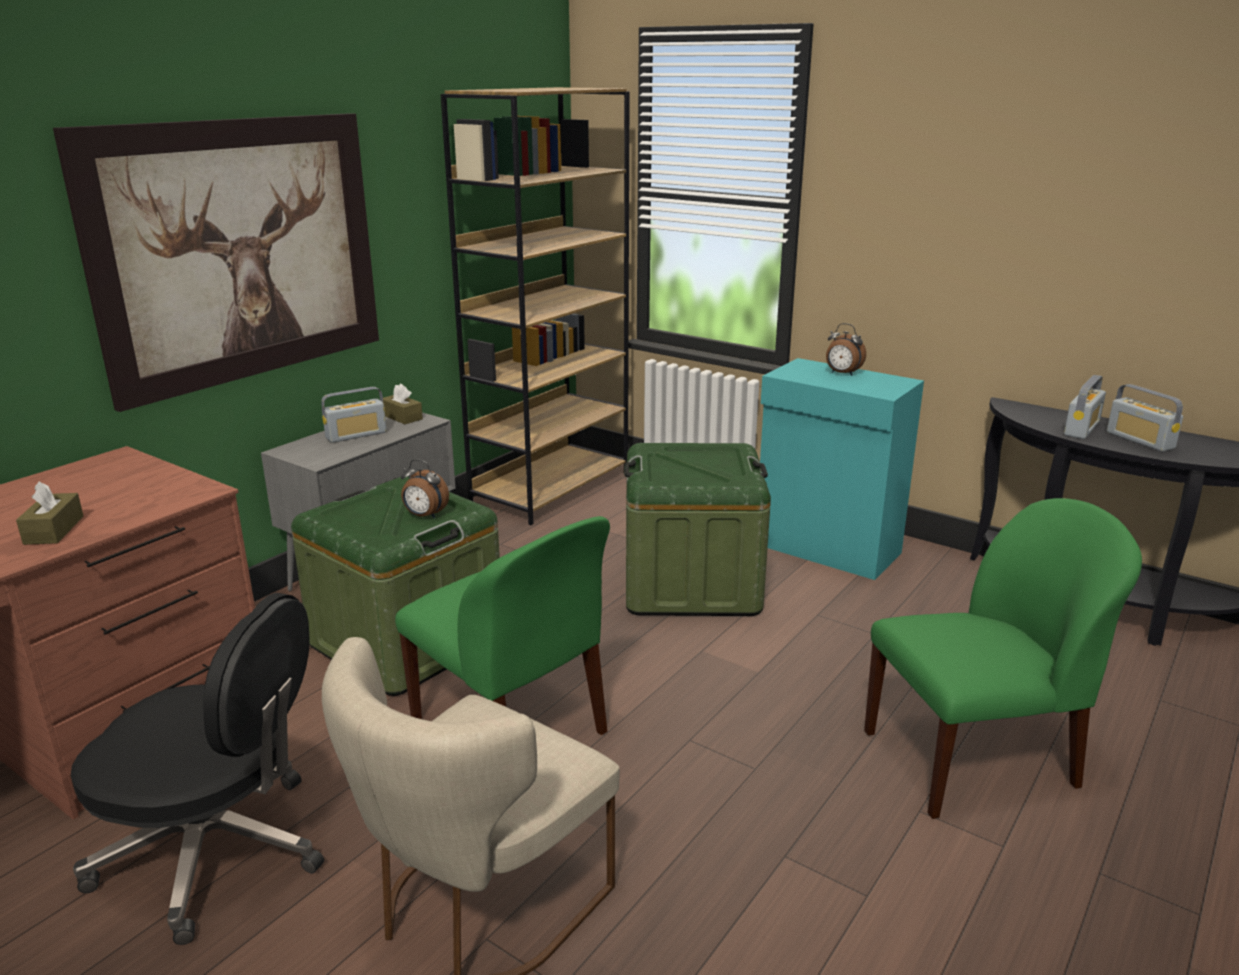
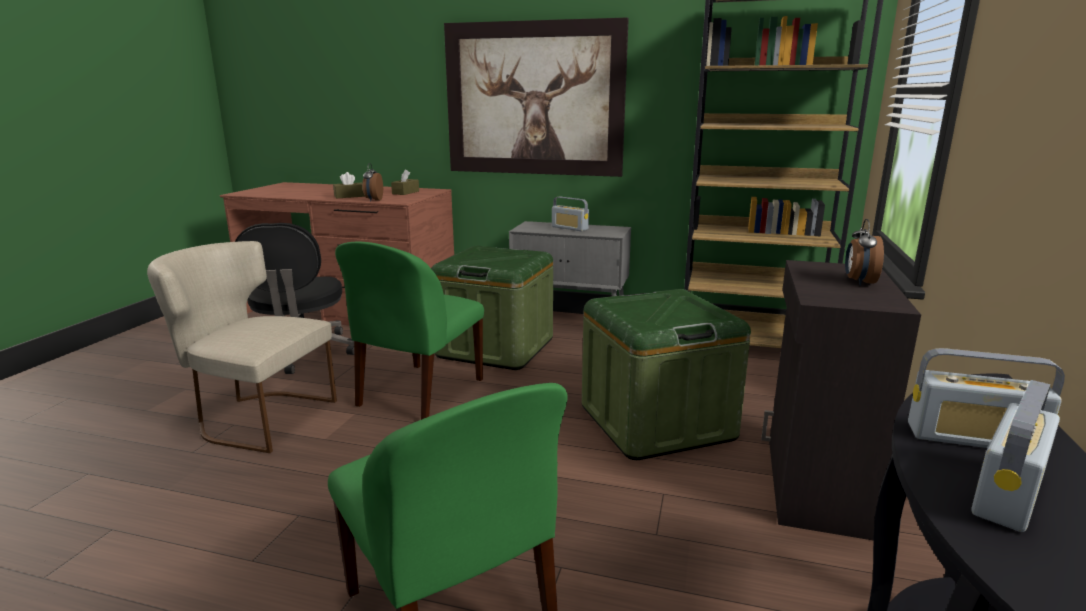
camera: 70 degrees right, 5 degrees down
brown tissue box [383,384,423,424] -> brown tissue box moved to [391,169,419,195]
alarm clock [401,459,449,519] -> alarm clock moved to [362,163,383,202]
turquoise cabinet [760,358,924,580] -> black cabinet [761,260,921,540]

